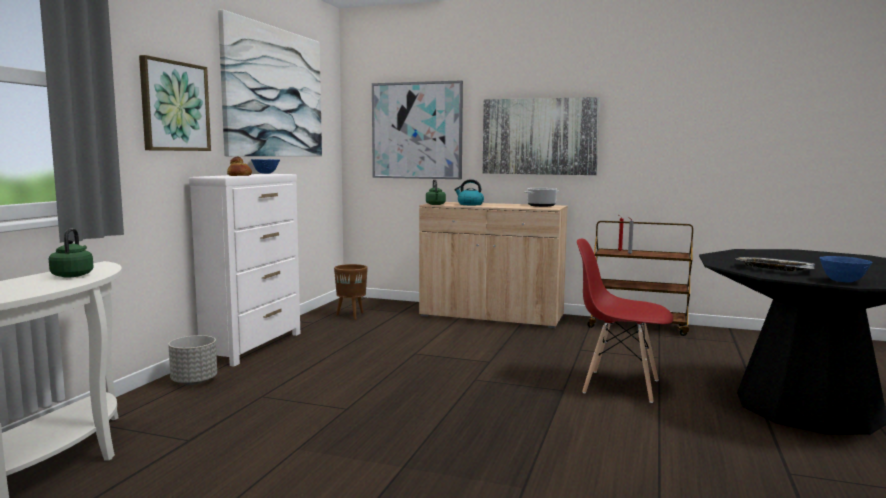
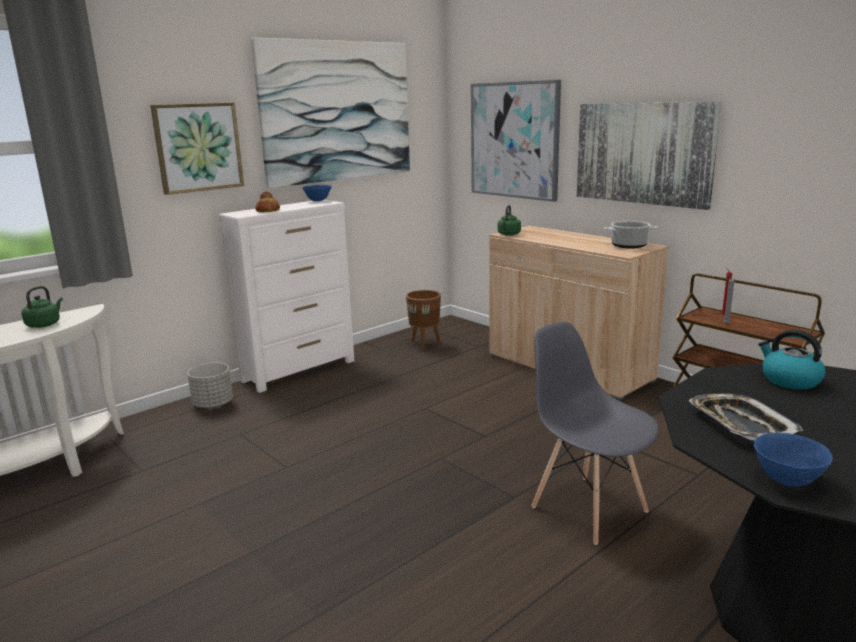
camera: 30 degrees right, 10 degrees up
kettle [454,179,484,205] -> kettle moved to [758,330,826,389]
red chair [577,239,673,403] -> grey chair [531,322,659,545]

